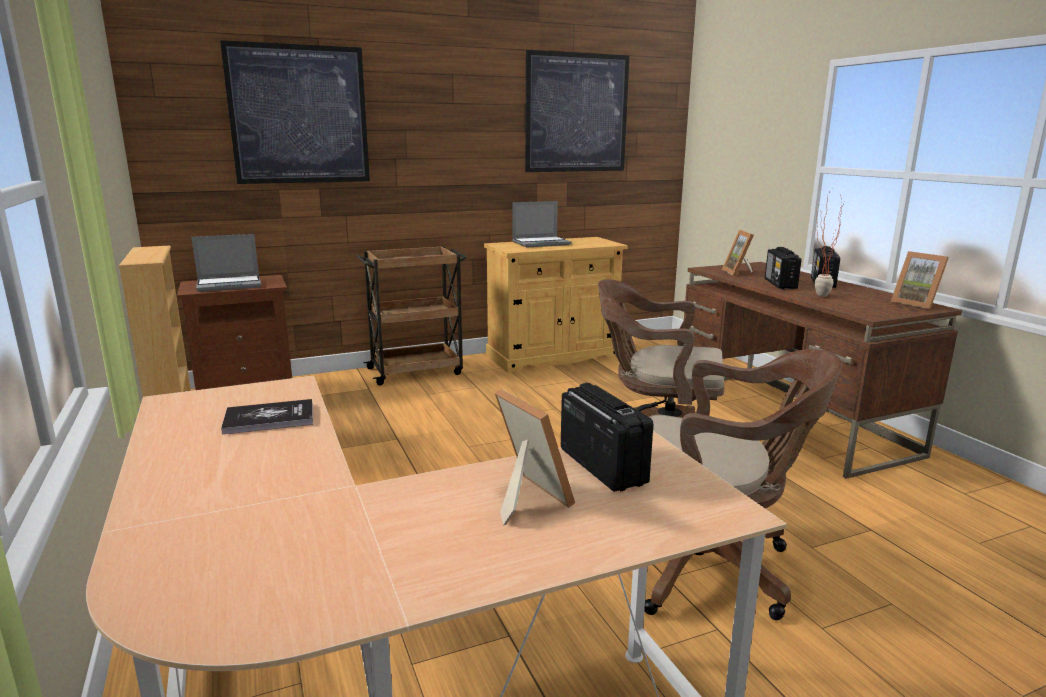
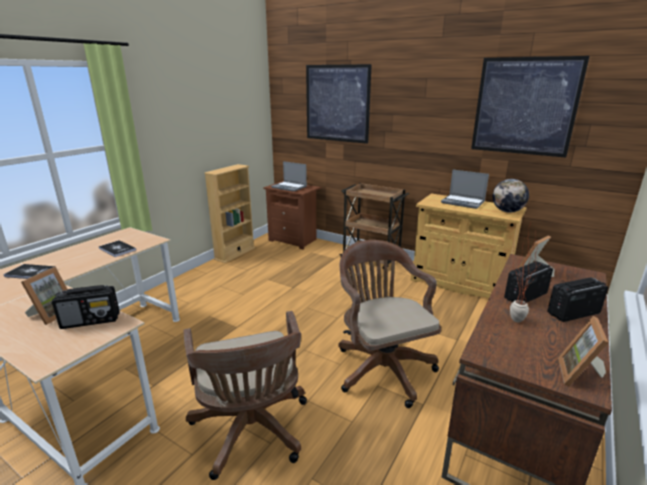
camera: 55 degrees right, 5 degrees up
radio [561,383,653,492] -> radio turned 45 degrees clockwise [52,285,119,329]
none -> book [3,264,56,279]
none -> globe [492,179,529,212]

